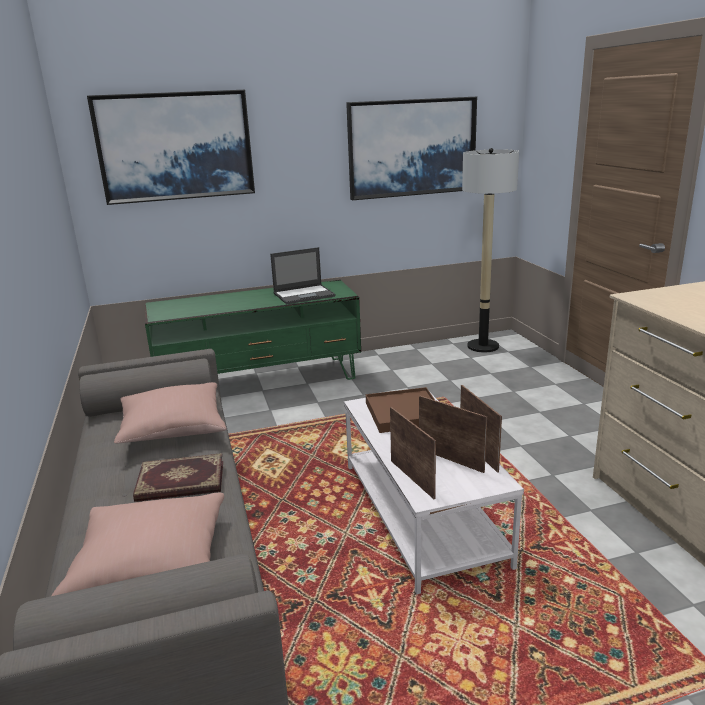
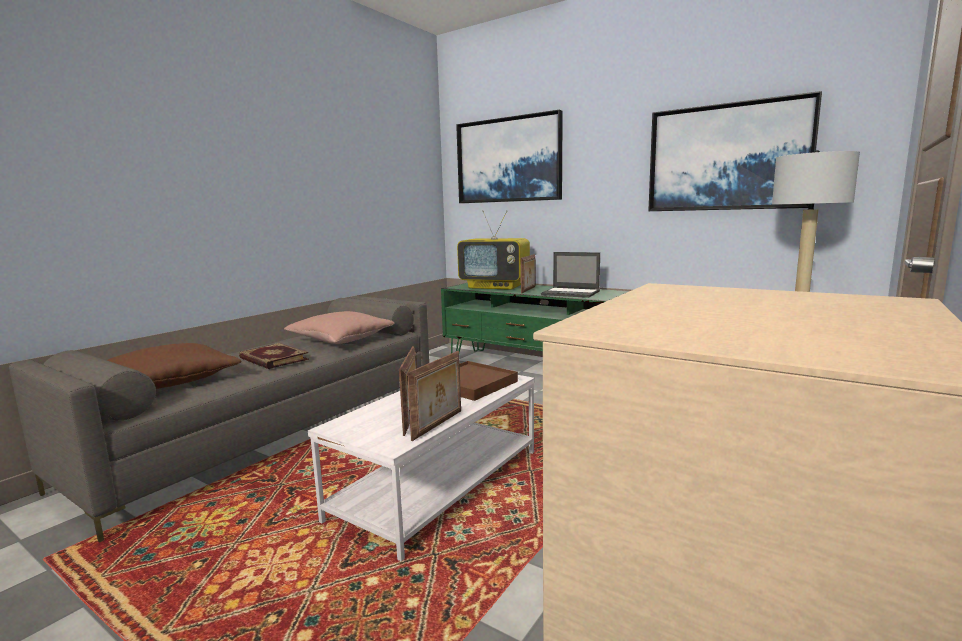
camera: 50 degrees right, 10 degrees down
pink pillow [52,493,224,596] -> brown pillow [107,343,241,389]
picture frame [390,407,436,499] -> picture frame moved to [521,254,535,293]
none -> television [457,210,530,290]

